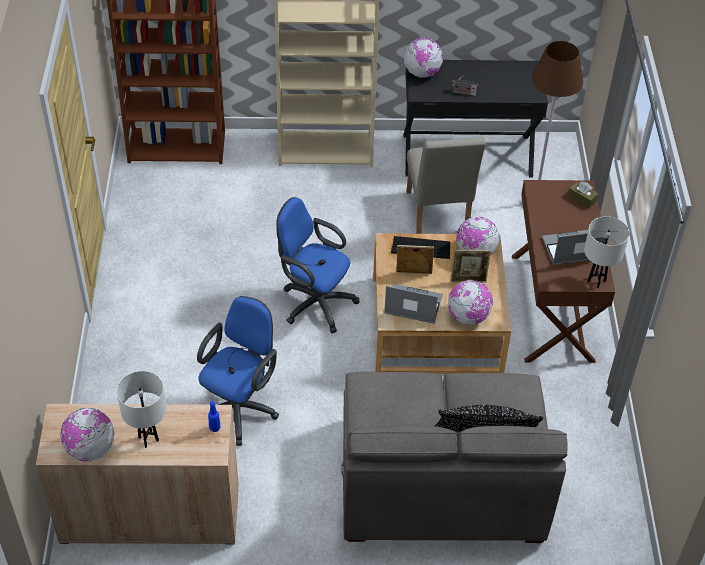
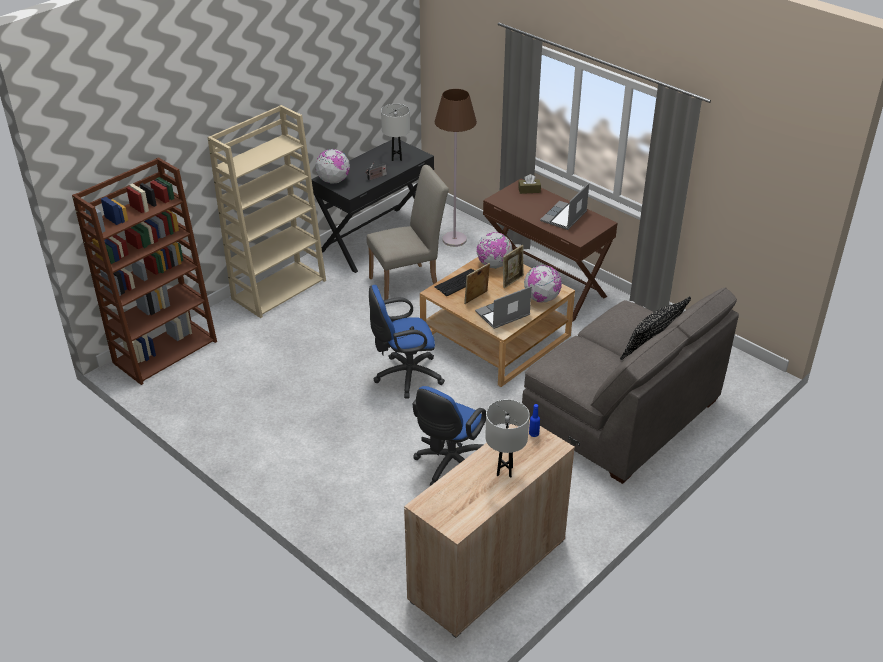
camera: 45 degrees left, 10 degrees down
globe [60,408,115,461] -> none
blue office chair [197,296,279,446] -> blue office chair turned 135 degrees counterclockwise [412,386,486,486]
beige chair [406,137,486,234] -> beige chair turned 60 degrees counterclockwise [367,165,449,300]
white table lamp [584,216,629,288] -> white table lamp moved to [381,104,410,161]

